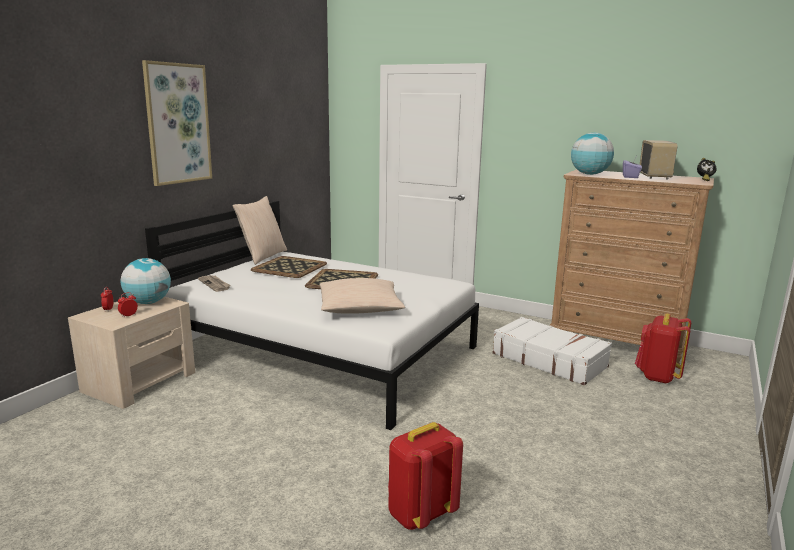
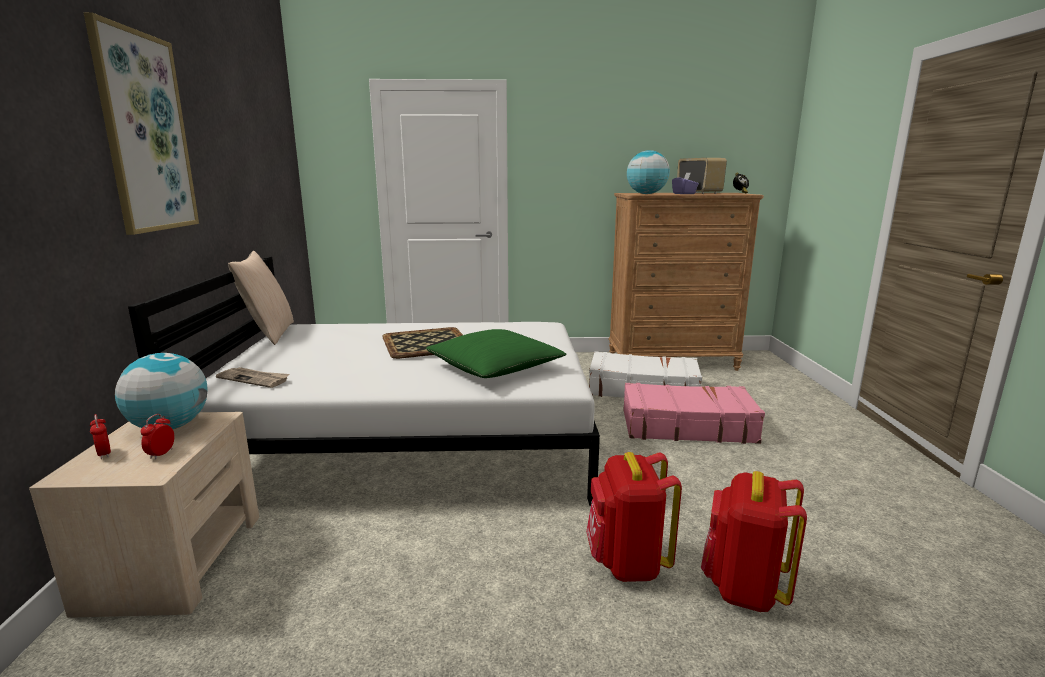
camera: 30 degrees left, 0 degrees up
tray [251,256,327,278] -> none
beige pillow [319,278,405,314] -> green pillow [426,329,567,378]
red backpack [635,313,691,384] -> red backpack moved to [586,452,682,582]
none -> pink suitcase [623,383,765,444]

